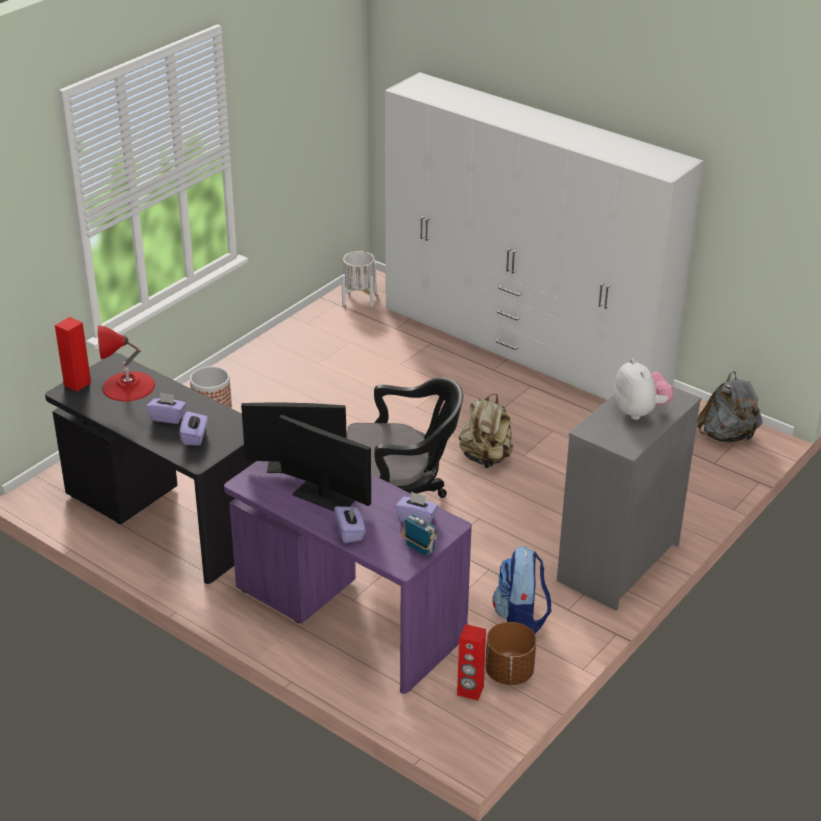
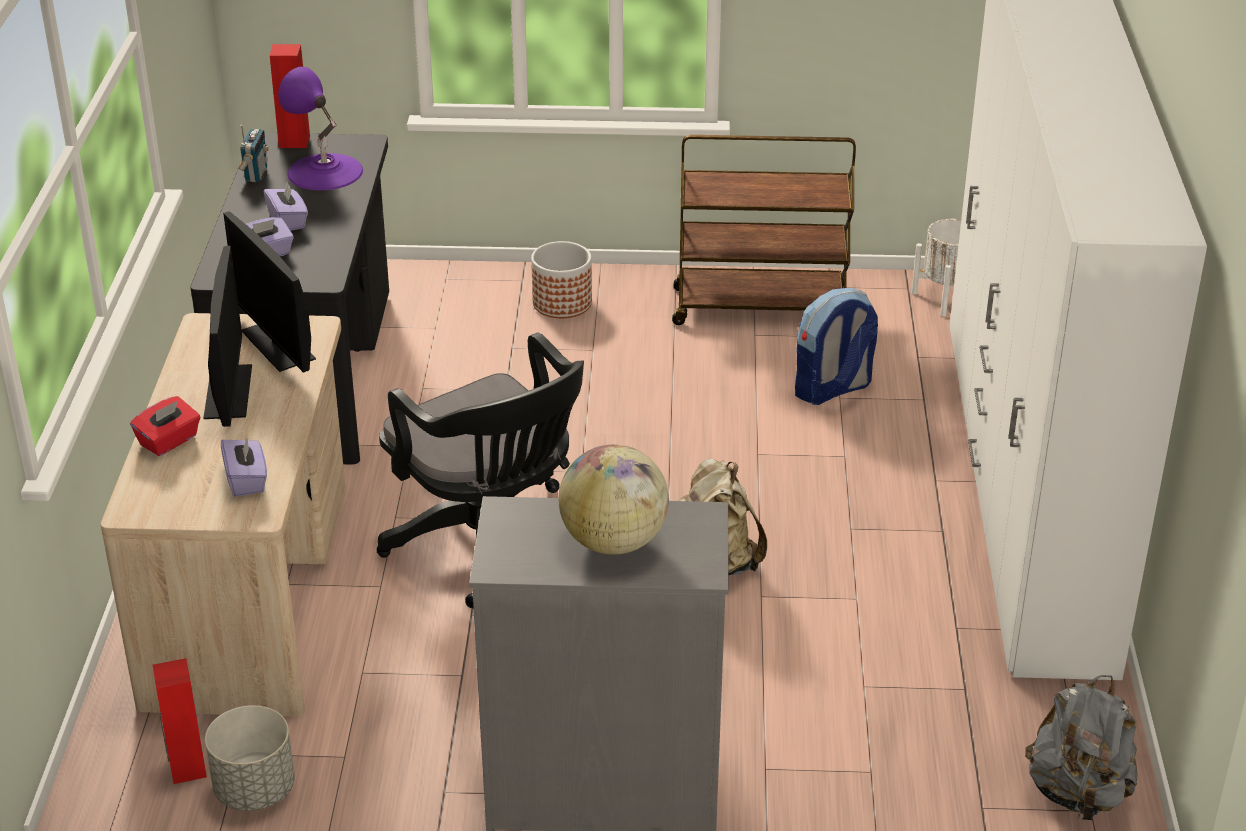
camera: 55 degrees right, 0 degrees up
red table lamp [98,326,155,401] -> purple table lamp [278,67,363,190]
purple desk [224,461,472,694] -> beige desk [100,313,345,717]
purple tissue box [334,504,365,543] -> red tissue box [130,396,201,456]
radio [401,514,437,556] -> radio moved to [237,124,269,182]
brown planter [485,622,536,685] -> grey planter [205,705,295,811]
backpack [492,546,551,634] -> backpack moved to [795,288,878,405]
plush toy [613,359,674,420] -> globe [559,444,669,555]
none -> brown cart [672,135,856,325]

